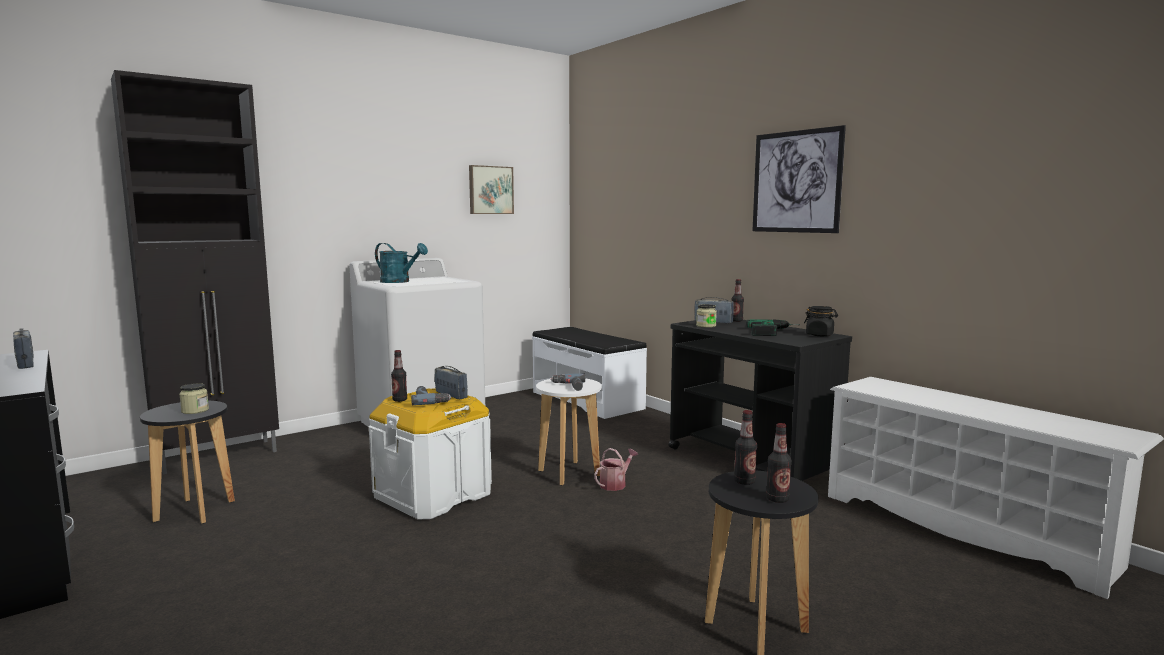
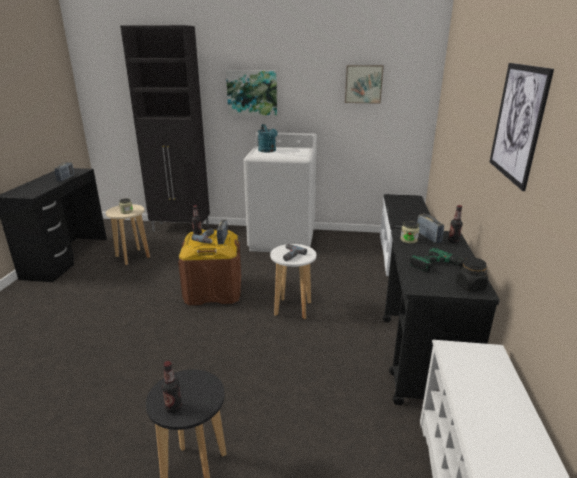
camera: 45 degrees right, 15 degrees up
black stool [140,401,235,524] -> beige stool [106,204,150,265]
white storage box [369,389,492,519] -> brown storage box [178,229,241,305]
watering can [594,448,638,491] -> none
bottle [734,410,757,485] -> none
none -> picture [226,70,277,116]

